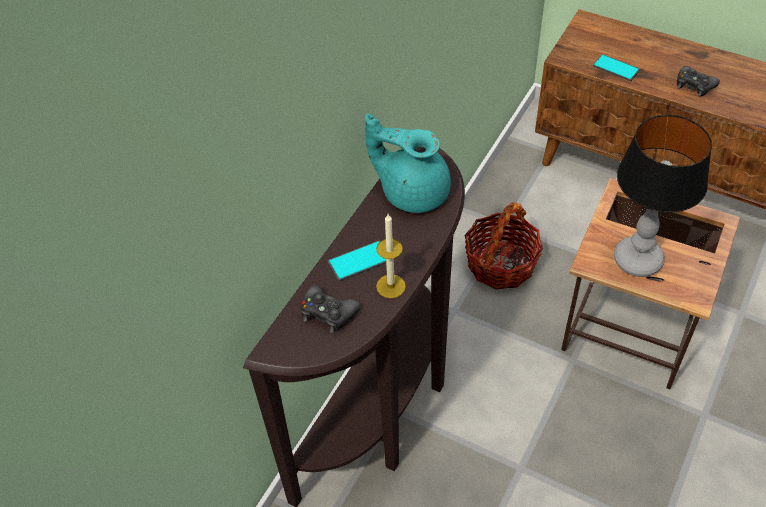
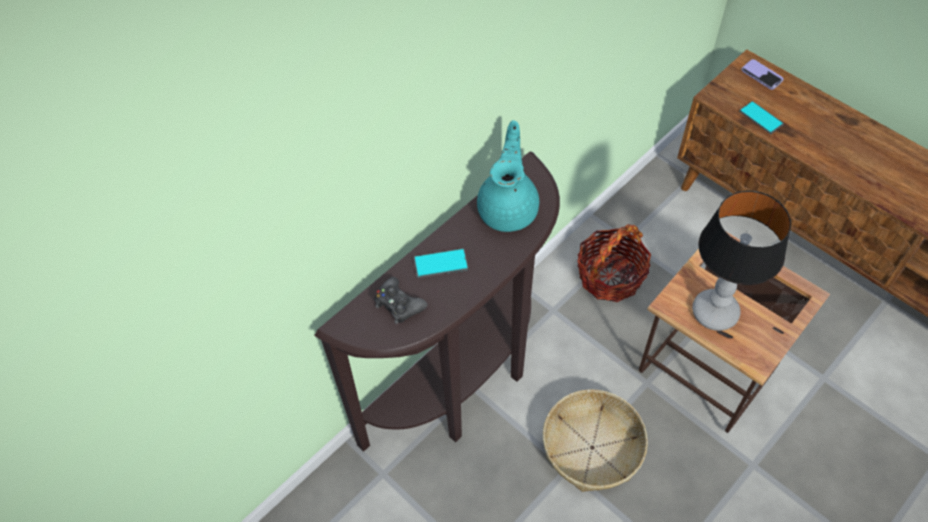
camera: 15 degrees right, 5 degrees up
turquoise teapot [365,113,451,213] -> turquoise teapot turned 60 degrees clockwise [477,120,539,232]
candle [376,214,406,298] -> none
black game controller [677,66,720,97] -> none
none -> basket [543,390,648,492]
none -> phone [741,59,784,90]

